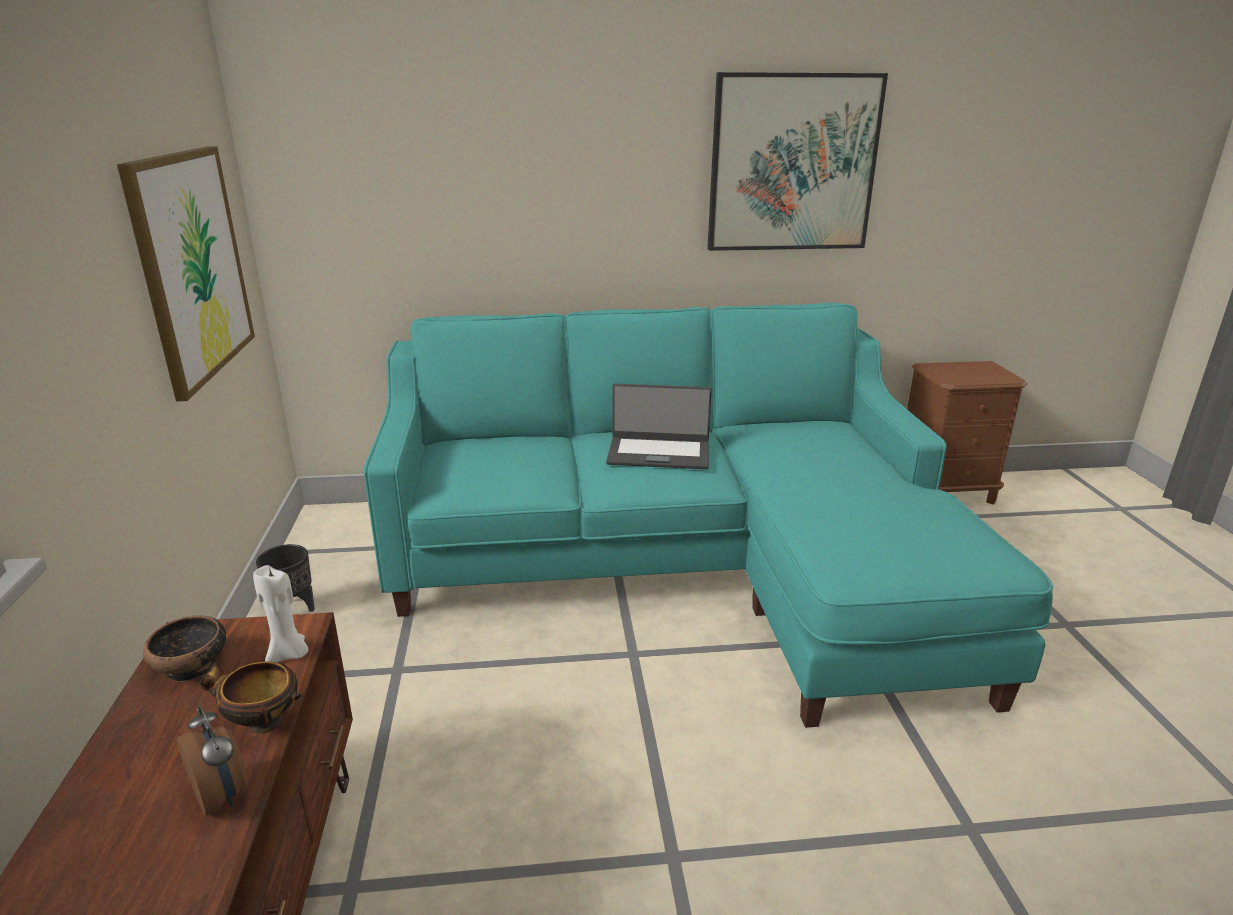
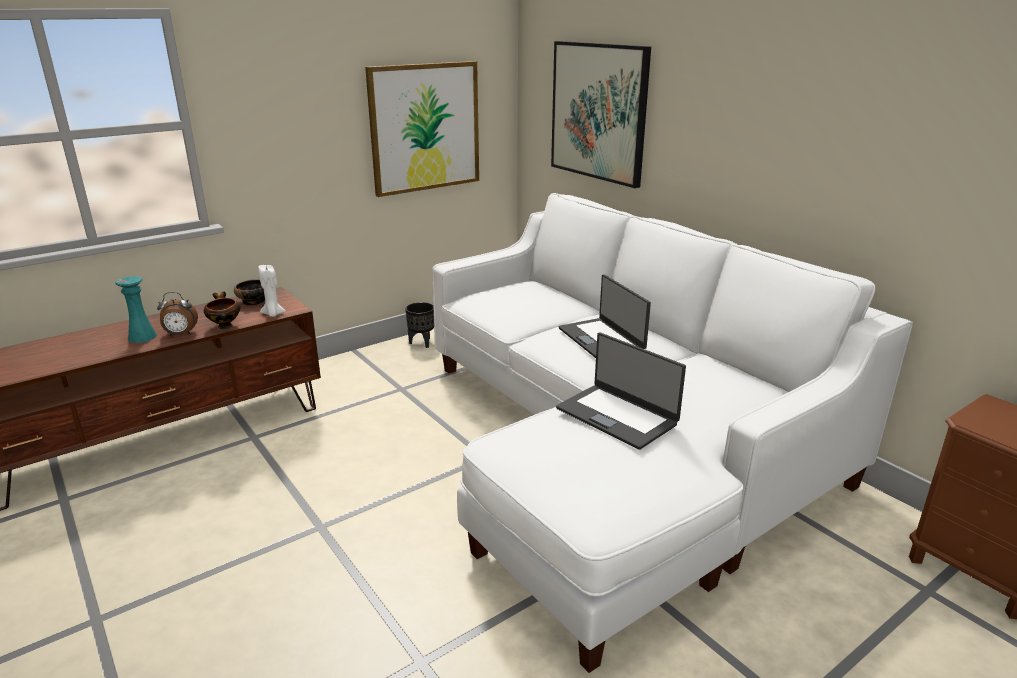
camera: 60 degrees right, 0 degrees up
alarm clock [177,705,248,815] -> alarm clock turned 60 degrees clockwise [157,292,198,336]
turquoise sofa [364,303,1053,728] -> white sofa [432,193,913,673]
picture [707,72,888,251] -> picture moved to [551,41,651,188]
none -> turquoise vase [116,276,157,343]
none -> laptop [556,332,686,450]

